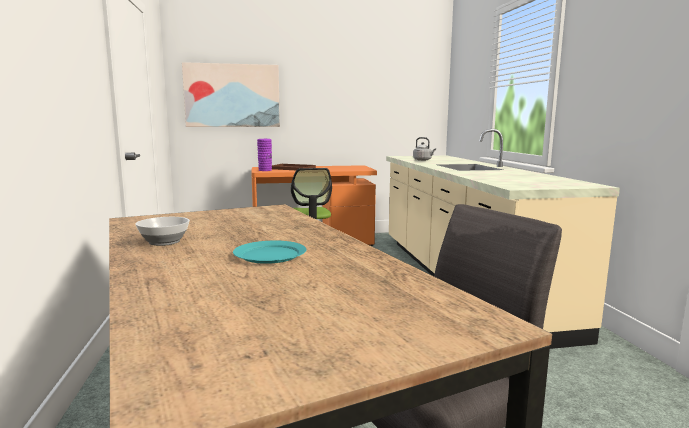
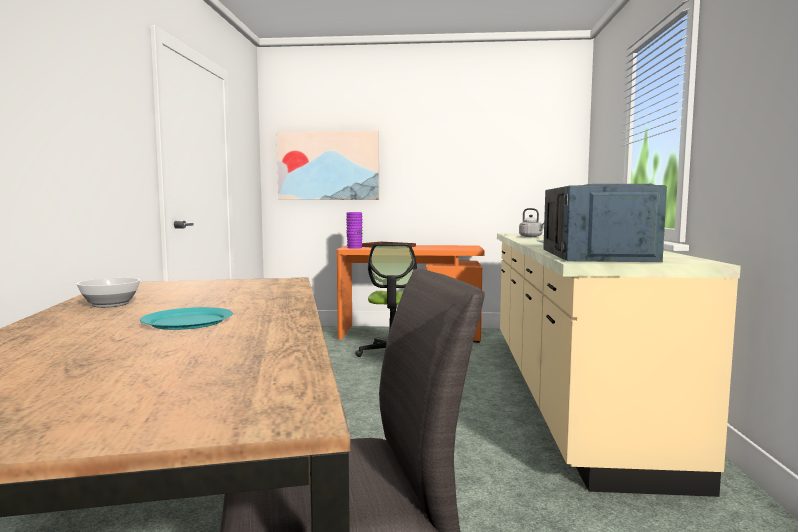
camera: 15 degrees right, 5 degrees down
none -> blue microwave [543,184,667,262]

